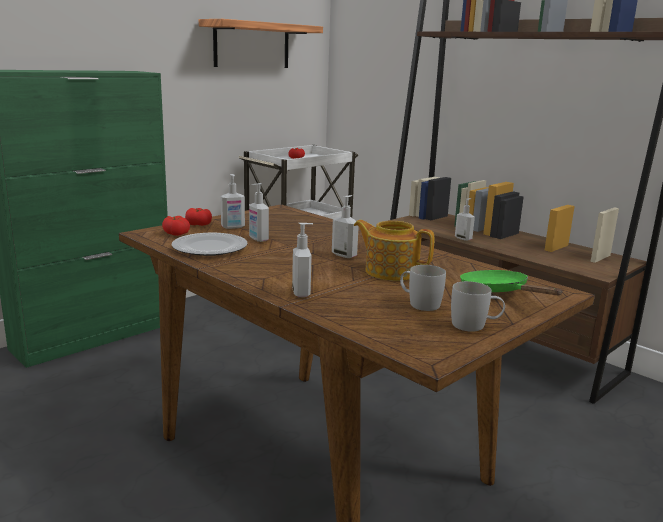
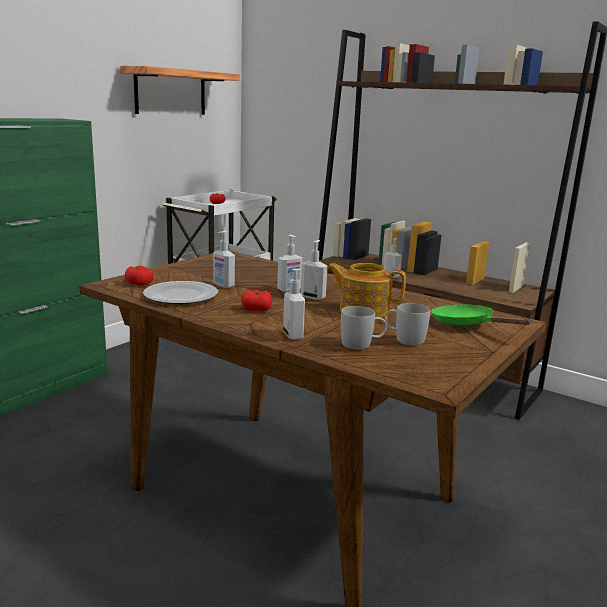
camera: 10 degrees left, 0 degrees up
tomato [185,208,212,226] -> tomato moved to [241,290,272,311]
soap dispenser [221,174,245,229] -> soap dispenser moved to [277,235,303,292]
white mug [451,281,505,332] -> white mug moved to [341,306,387,350]

